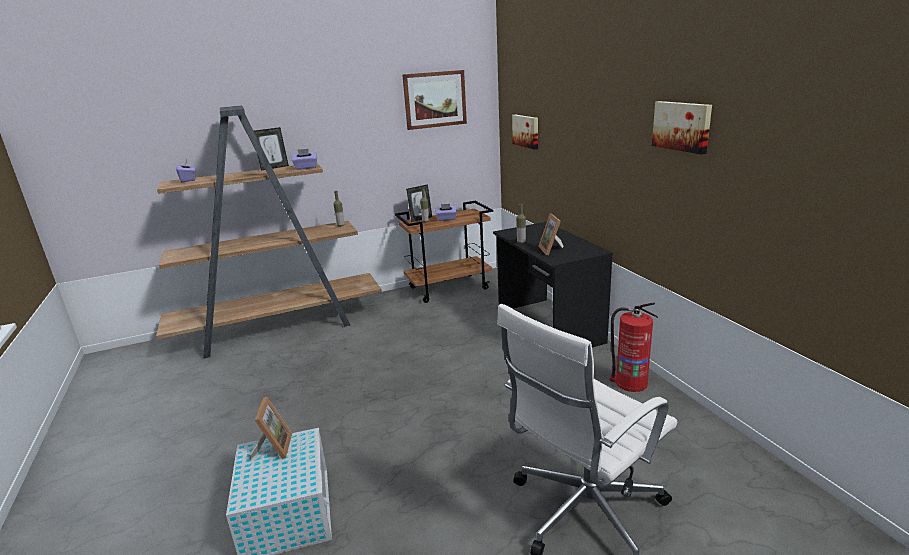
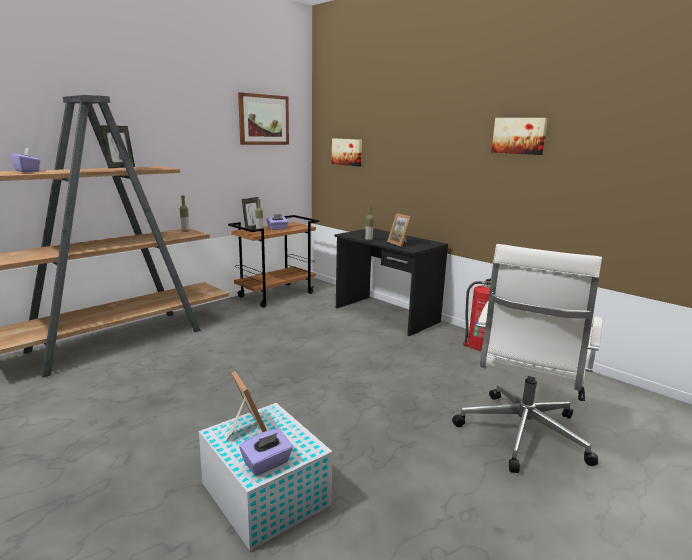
camera: 25 degrees left, 5 degrees down
purple tissue box [291,149,317,170] -> purple tissue box moved to [239,429,293,476]

